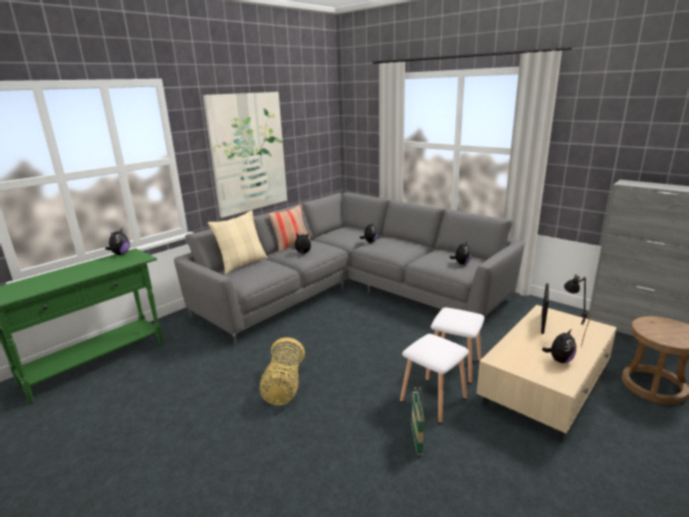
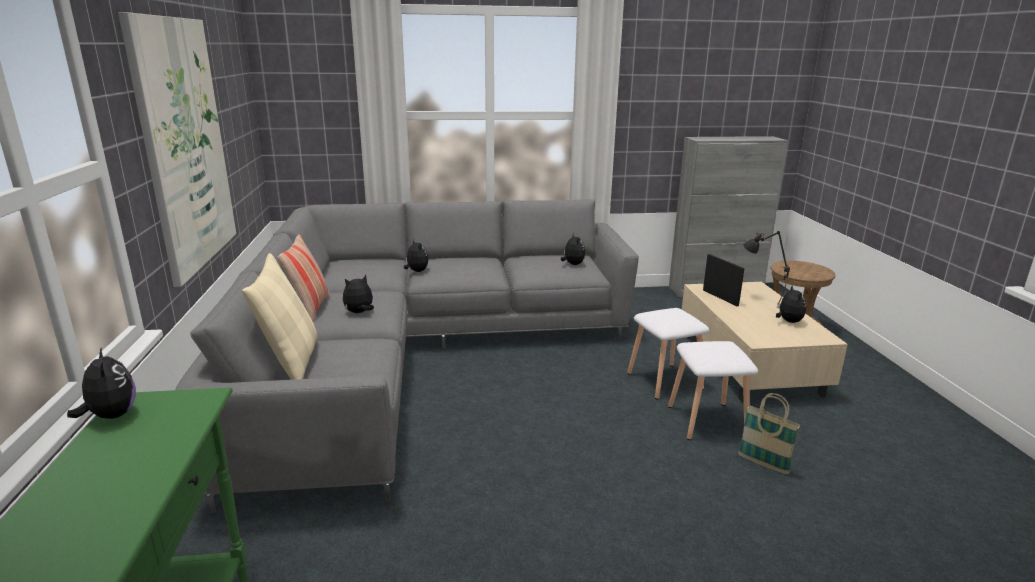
camera: 50 degrees left, 0 degrees up
basket [260,337,305,406] -> none

